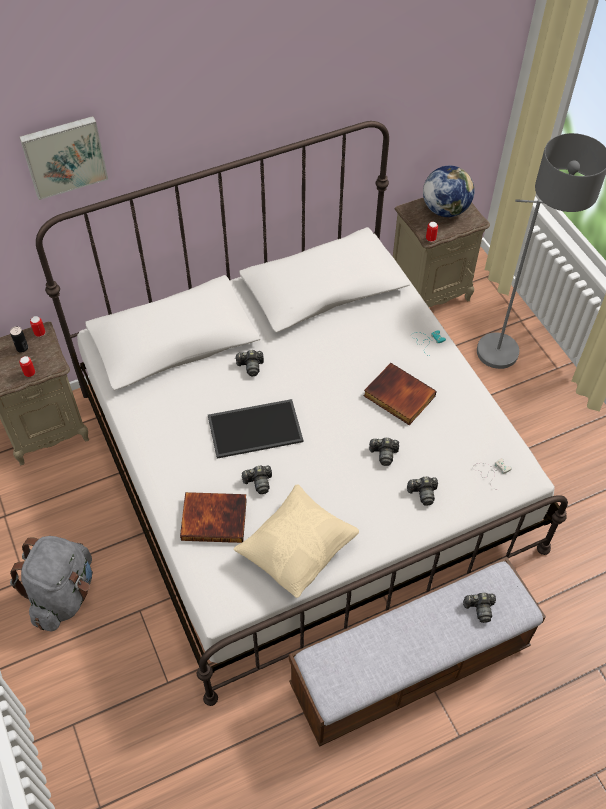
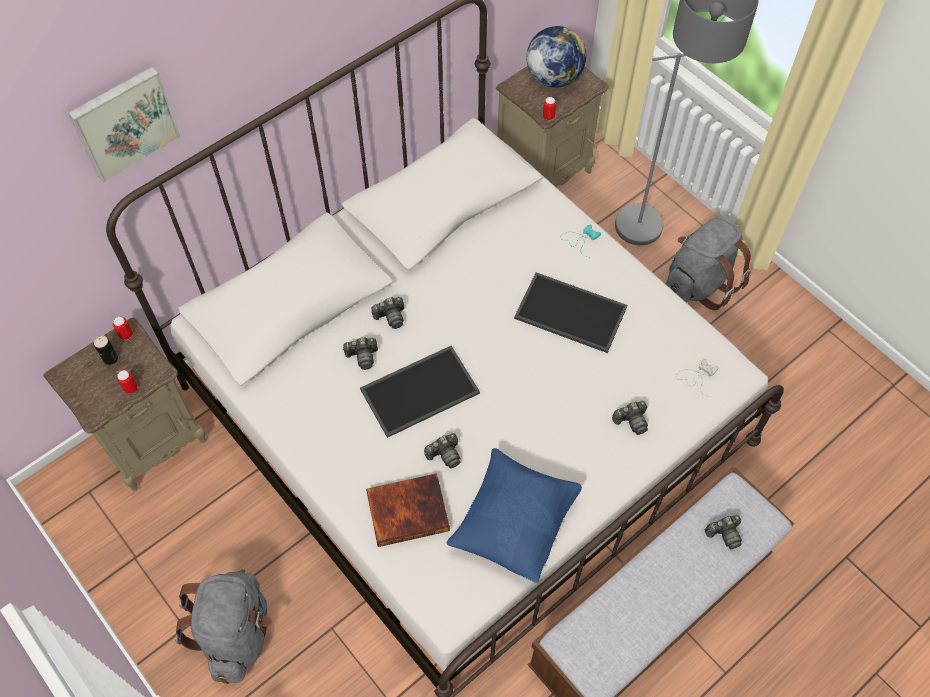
camera: 15 degrees left, 5 degrees up
beige pillow [234,484,359,598] -> blue pillow [446,448,582,583]
book [364,363,437,425] -> tray [514,272,628,353]
camera [369,438,399,466] -> camera moved to [343,337,378,370]
none -> grey backpack [666,217,751,310]

